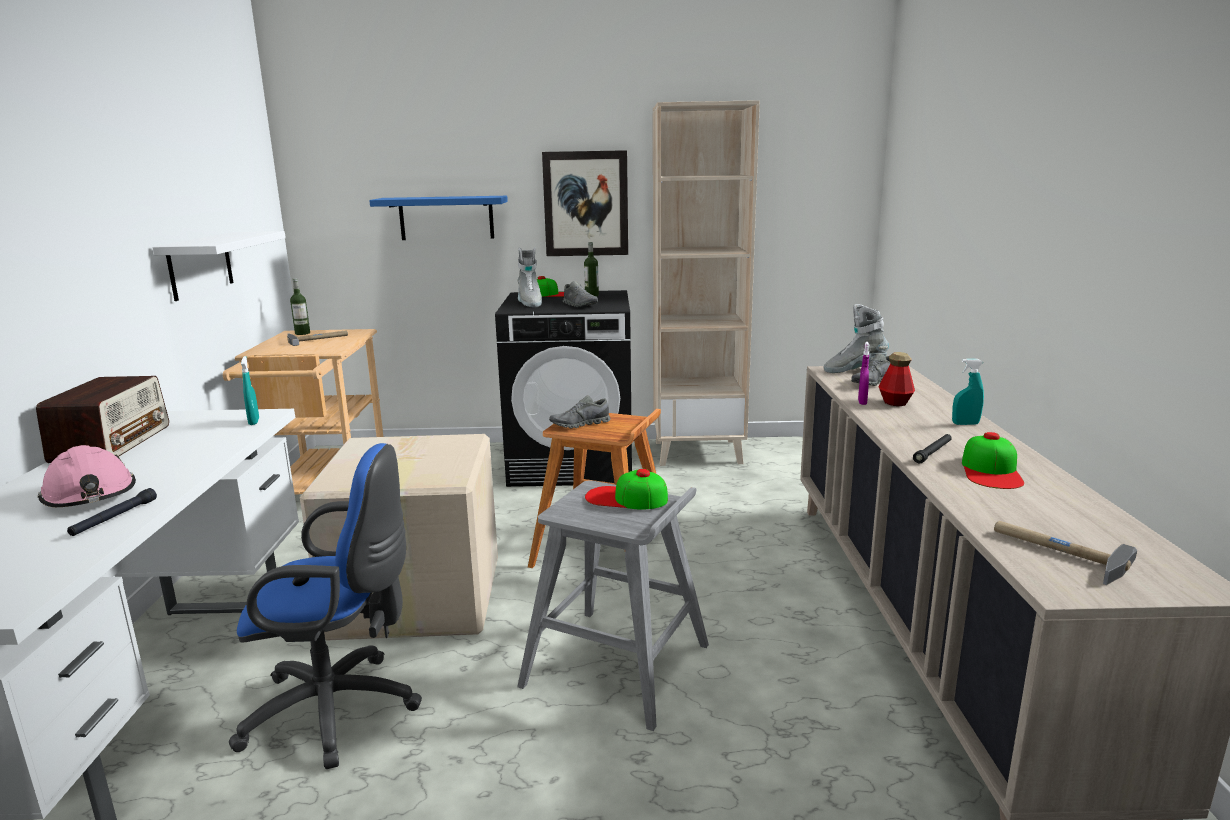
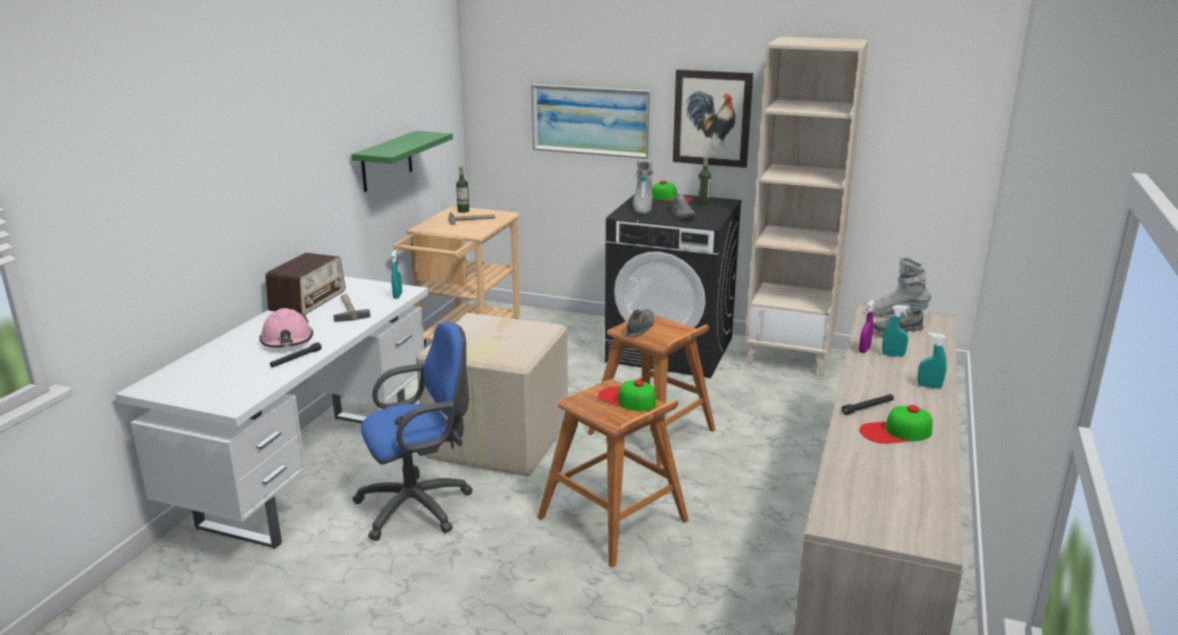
camera: 20 degrees right, 5 degrees up
white shelf [152,231,286,301] -> green shelf [351,131,453,192]
blue office chair [229,443,422,769] -> blue office chair turned 45 degrees counterclockwise [352,322,473,541]
blue shelf [369,196,508,240] -> picture [531,84,651,159]
grey stool [517,480,709,731] -> brown stool [537,380,689,568]
grey shoe [549,395,611,428] -> grey shoe turned 120 degrees clockwise [625,309,654,337]
bottle [878,352,915,406] -> turquoise spray bottle [882,305,910,357]
cap [962,432,1024,489] -> cap turned 45 degrees clockwise [859,405,933,444]
hammer [994,521,1137,585] -> hammer moved to [333,294,371,322]

